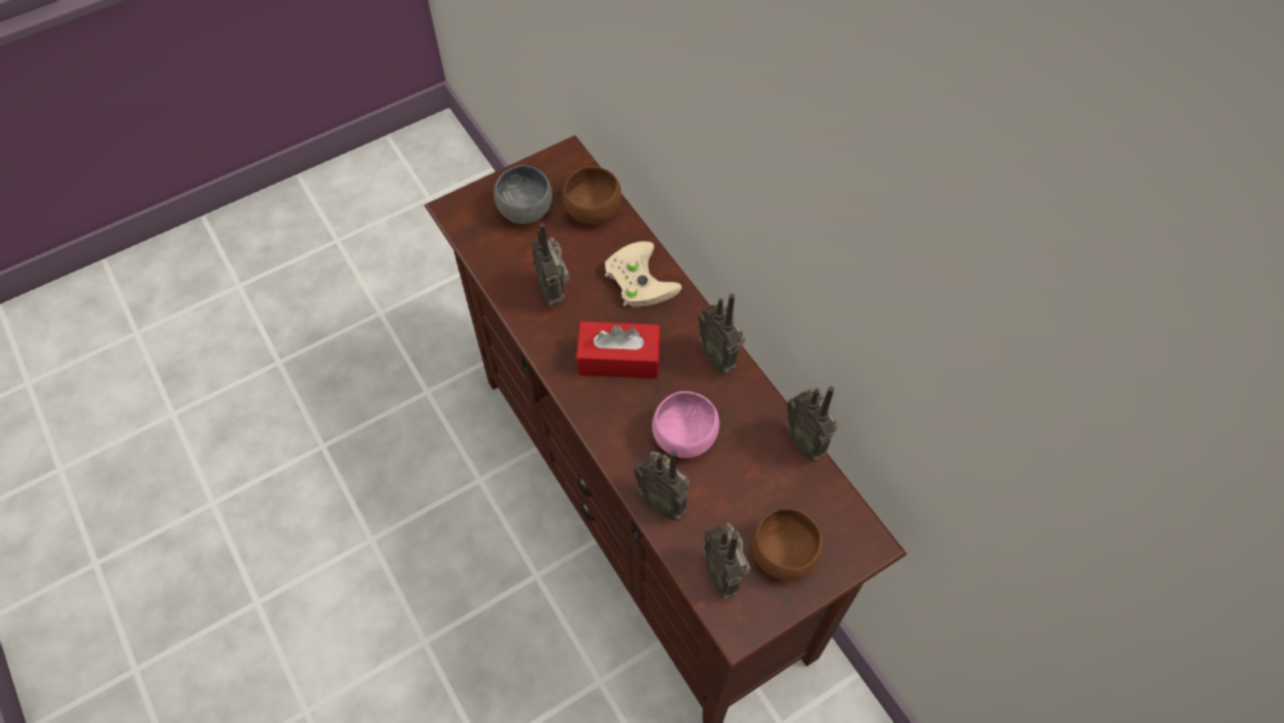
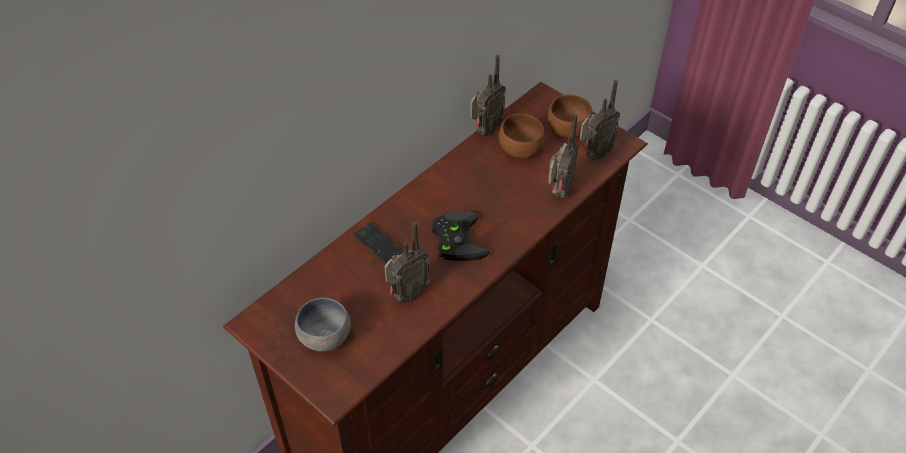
camera: 105 degrees left, 10 degrees down
brown bowl [562,166,621,224] -> brown bowl moved to [499,114,544,158]
red tissue box [576,321,661,379] -> black game controller [432,211,489,261]
beige game controller [605,241,682,307] -> phone [353,223,403,264]
pink bowl [652,391,719,458] -> none
radio [698,294,745,374] -> none

